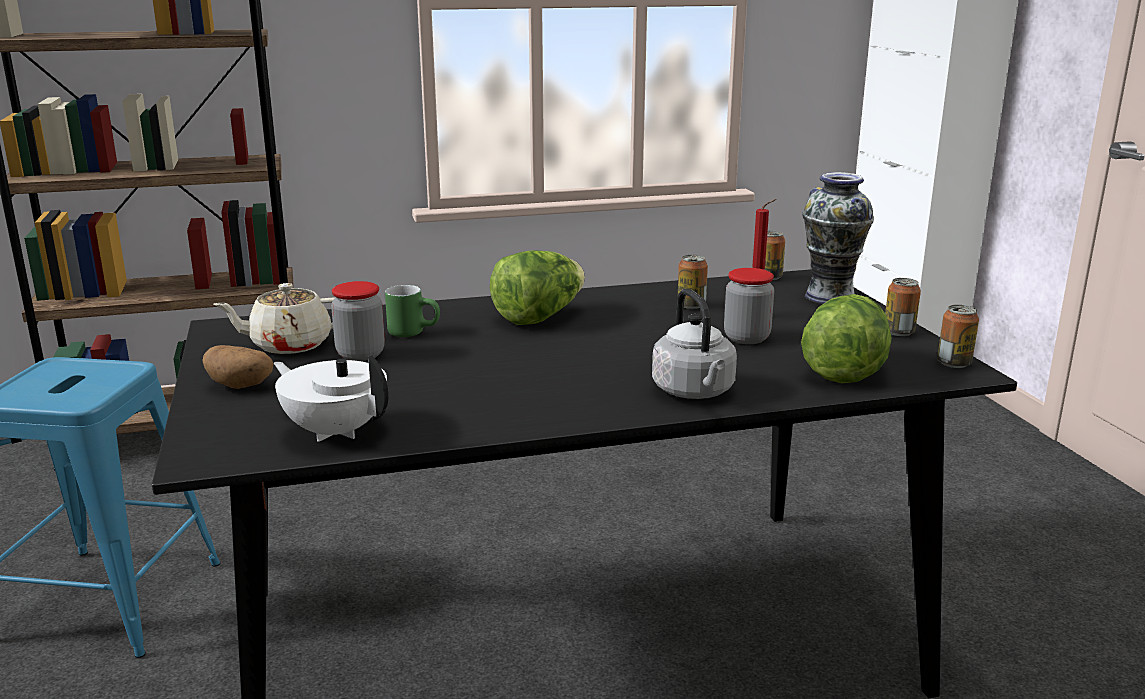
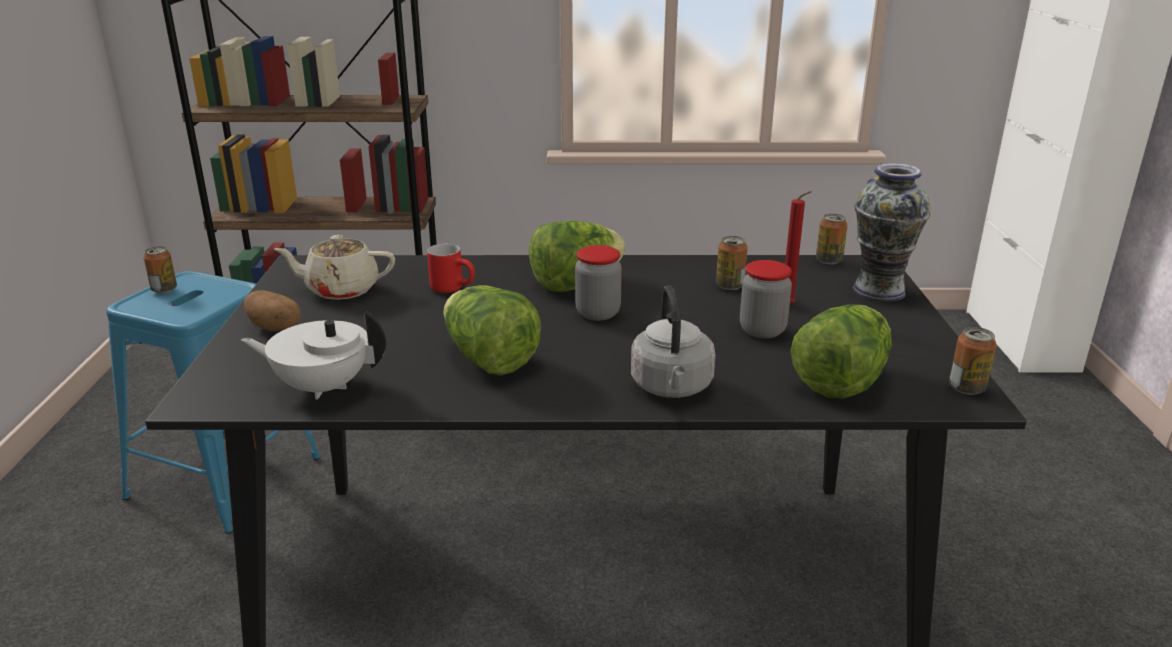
camera: 15 degrees right, 5 degrees up
white teapot [274,356,389,442] -> white teapot turned 45 degrees counterclockwise [241,311,386,400]
jar [331,281,385,361] -> jar moved to [575,245,622,321]
green mug [385,285,440,337] -> red mug [427,244,475,293]
can [885,278,921,336] -> can moved to [144,246,177,293]
none -> lettuce [443,285,541,376]

